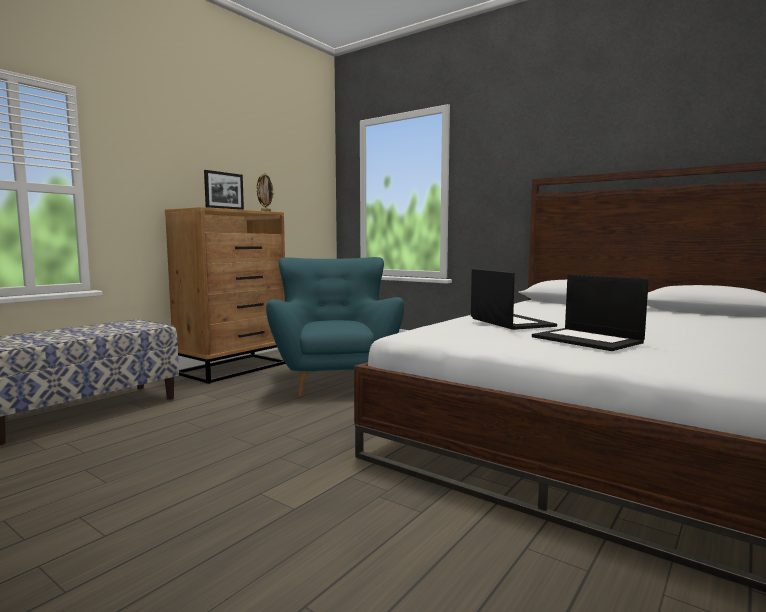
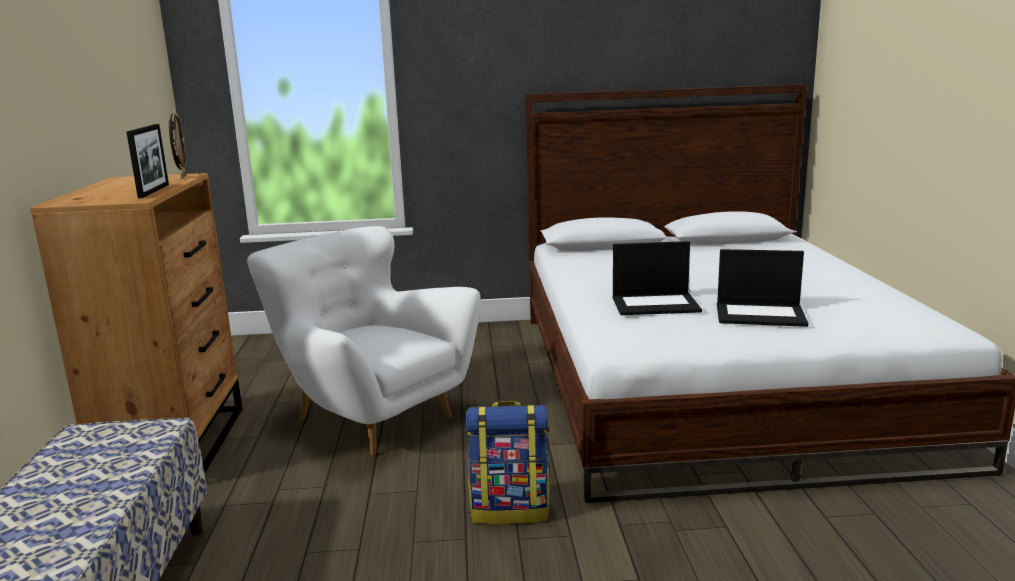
camera: 40 degrees left, 10 degrees up
turquoise armchair [266,257,404,397] -> white armchair [247,226,480,456]
laptop [471,269,557,330] -> laptop turned 150 degrees clockwise [612,241,702,315]
none -> backpack [465,401,549,524]

